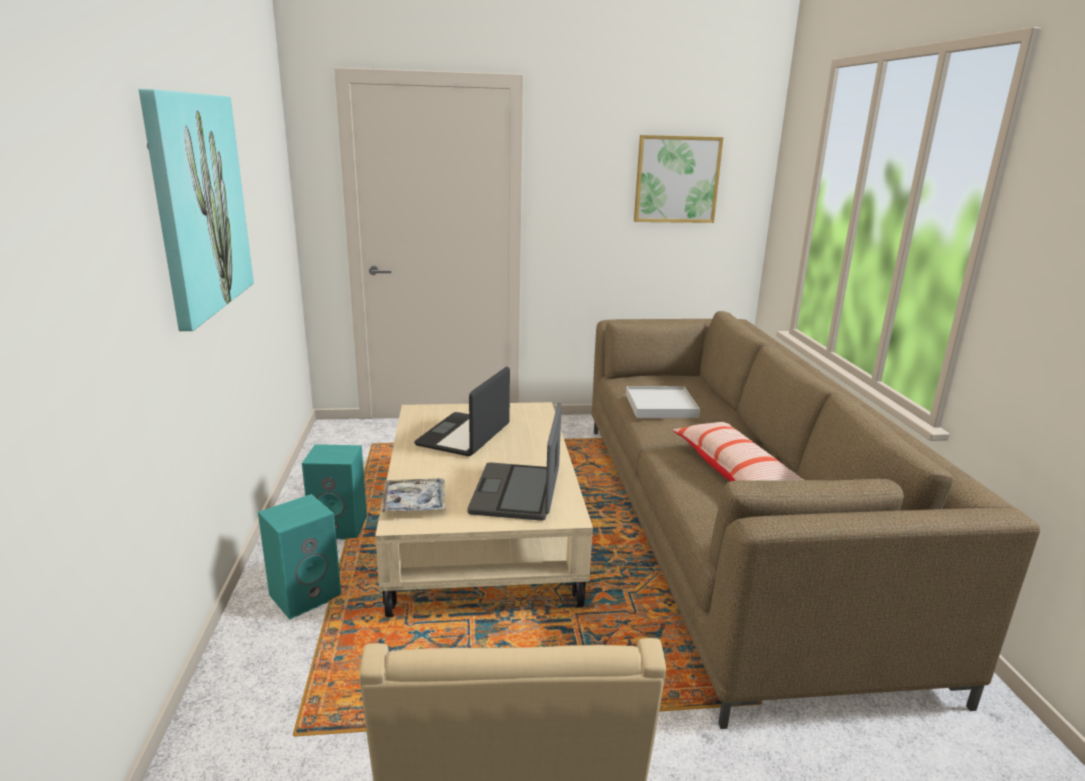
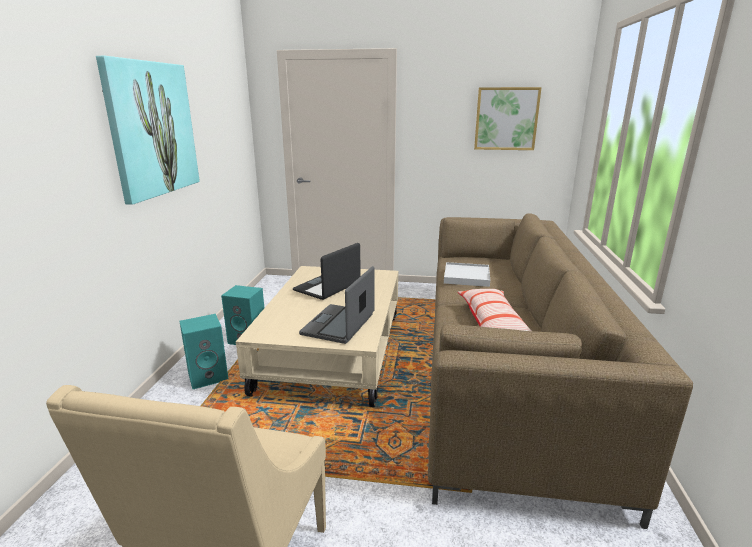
camera: 15 degrees right, 0 degrees up
tray [381,478,446,513] -> none

